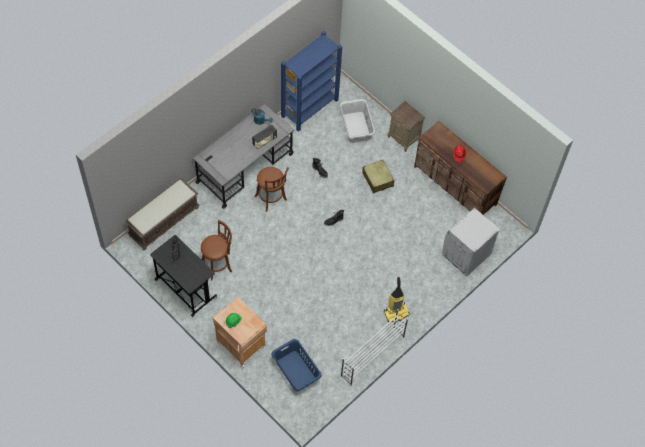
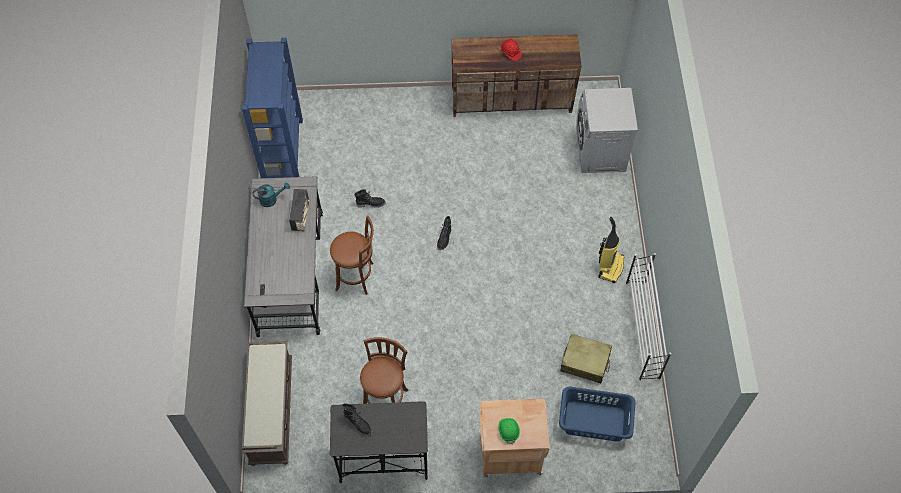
camera: 45 degrees left, 0 degrees up
grey laundry basket [340,99,375,143] -> none
beige suitcase [362,160,395,193] -> beige suitcase moved to [561,334,612,383]
beige nightstand [388,101,425,152] -> none

